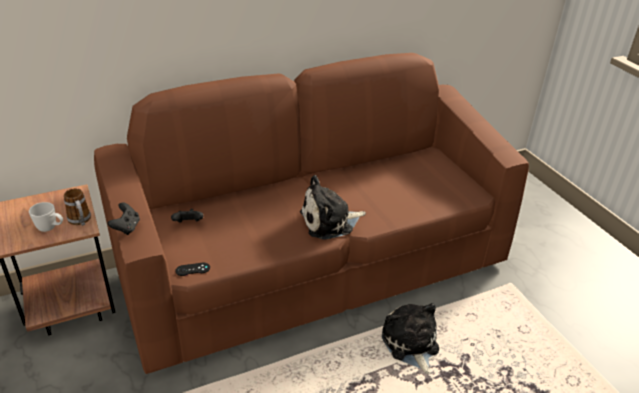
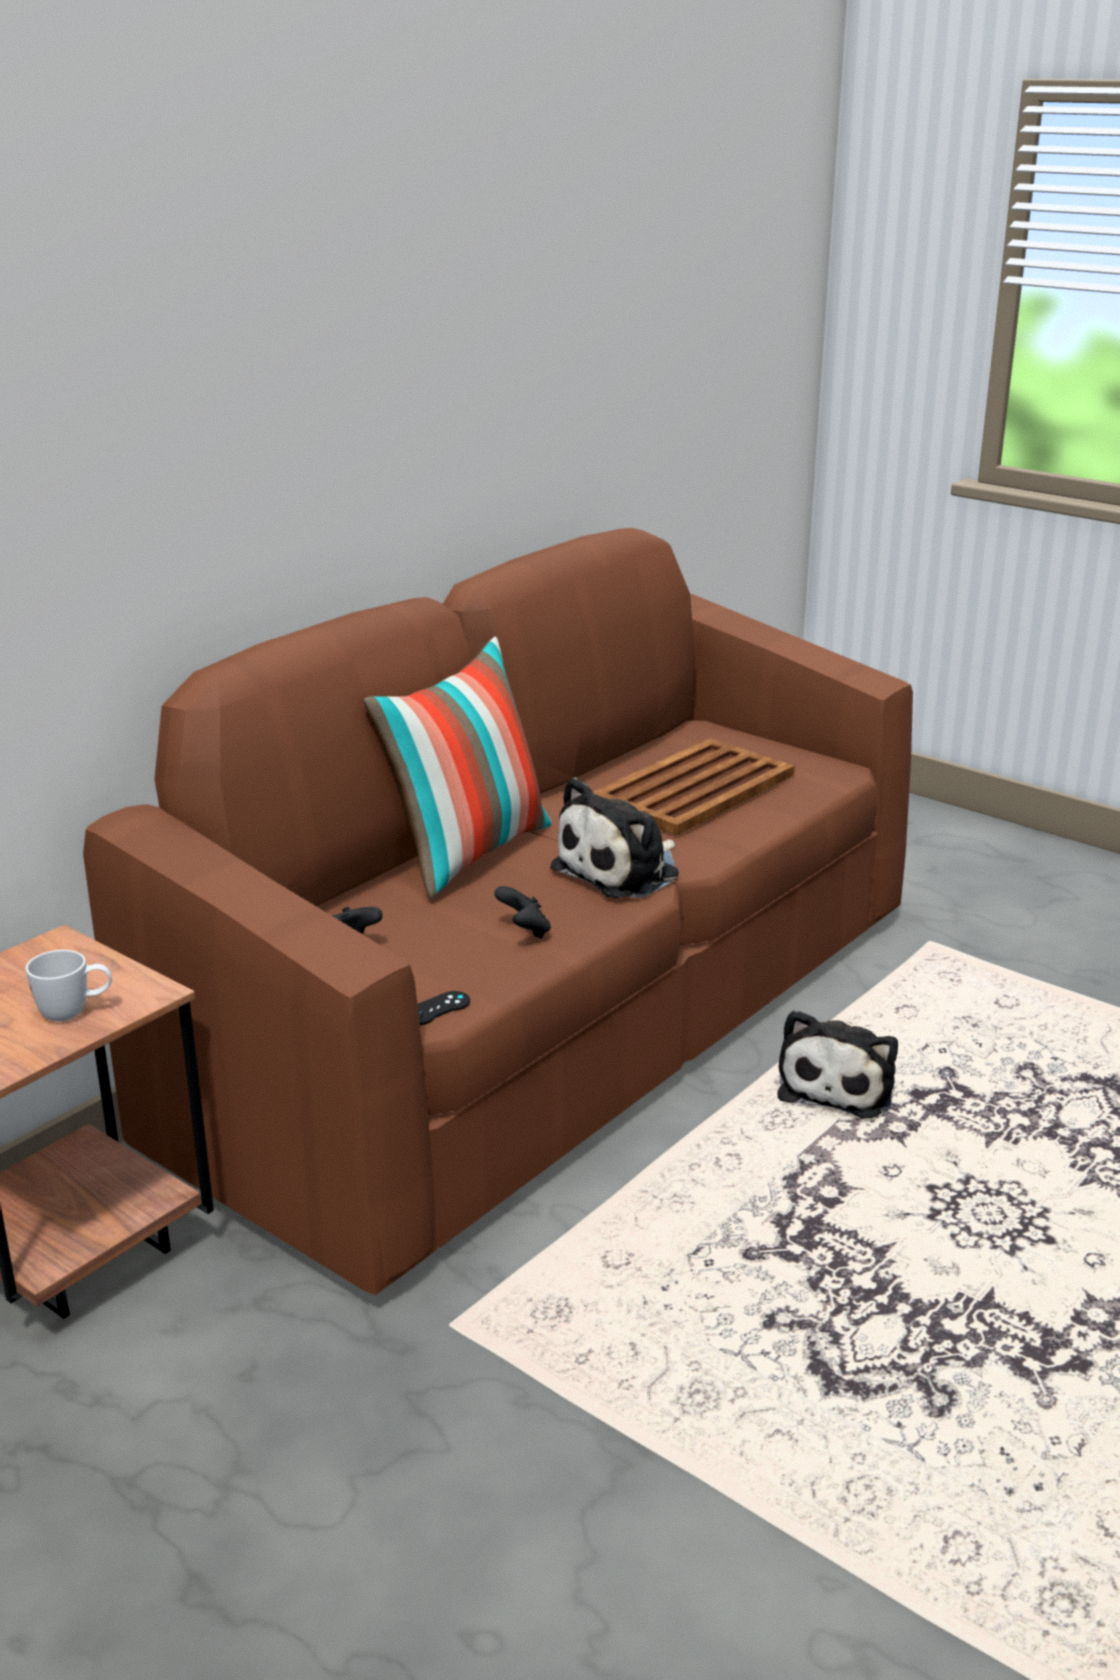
camera: 25 degrees left, 10 degrees down
mug [64,188,91,226] -> none
black game controller [108,202,140,235] -> black game controller moved to [494,886,551,939]
plush toy [382,303,439,375] -> plush toy turned 120 degrees counterclockwise [777,1010,898,1118]
none -> pillow [364,636,552,898]
none -> brown tray [593,738,795,835]

